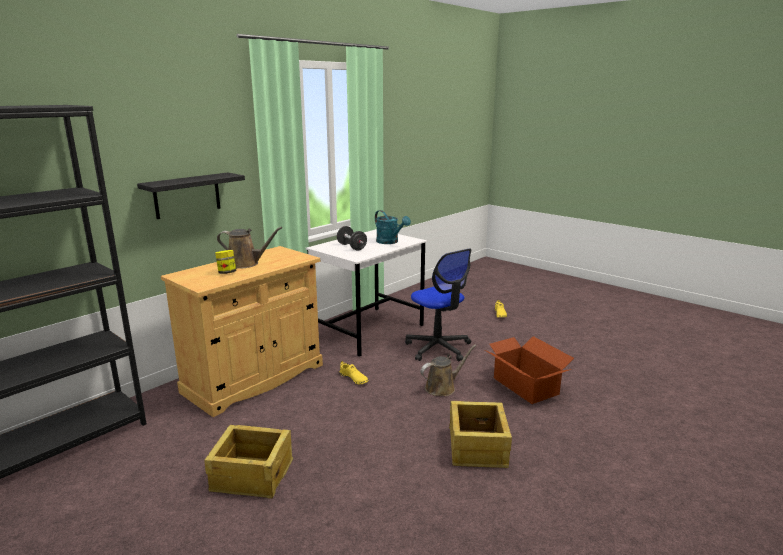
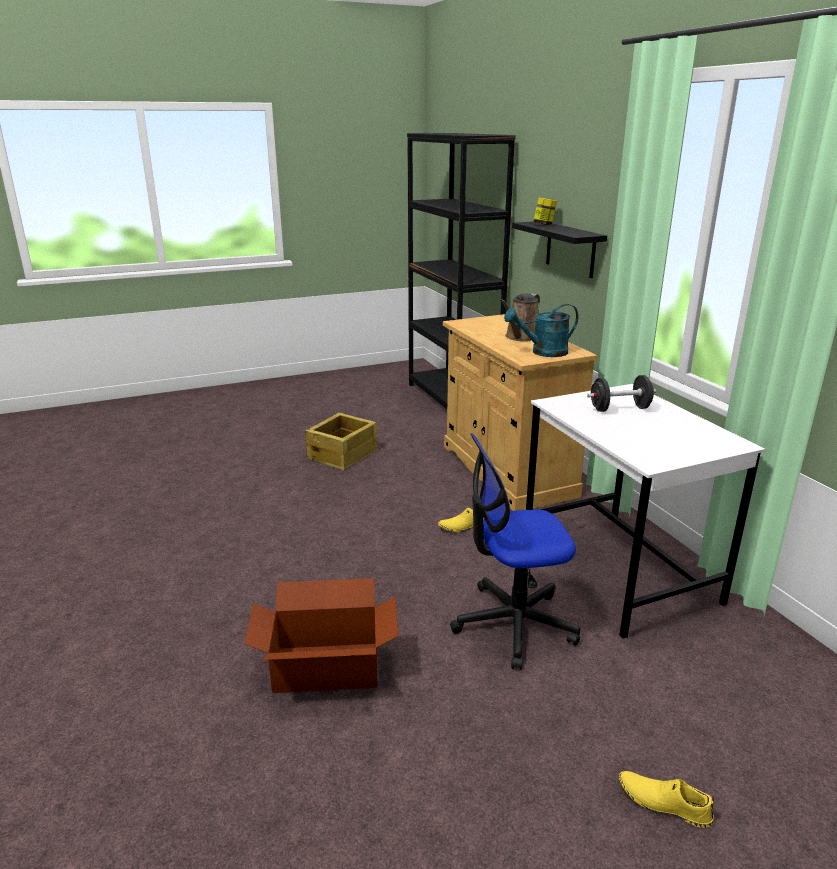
camera: 115 degrees right, 5 degrees up
jar [215,250,236,274] -> jar moved to [533,197,557,225]
turquoise watering can [375,210,411,244] -> turquoise watering can moved to [504,304,578,357]
brown watering can [420,344,476,396] -> none
crate [449,401,512,468] -> none

